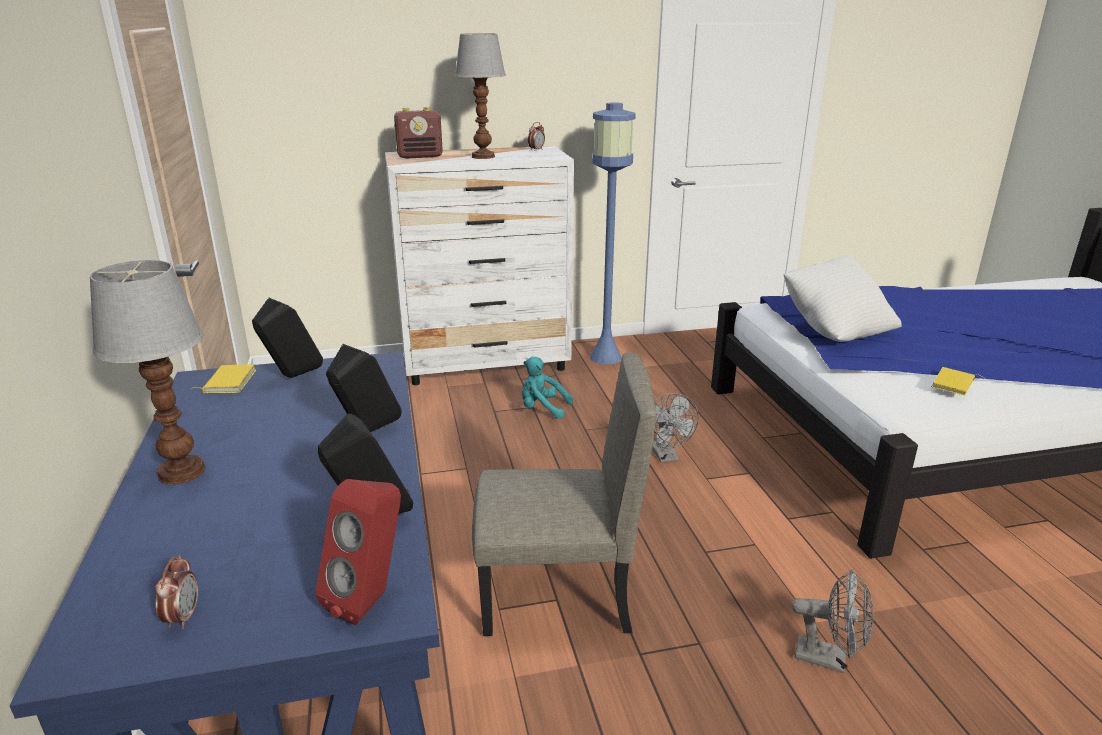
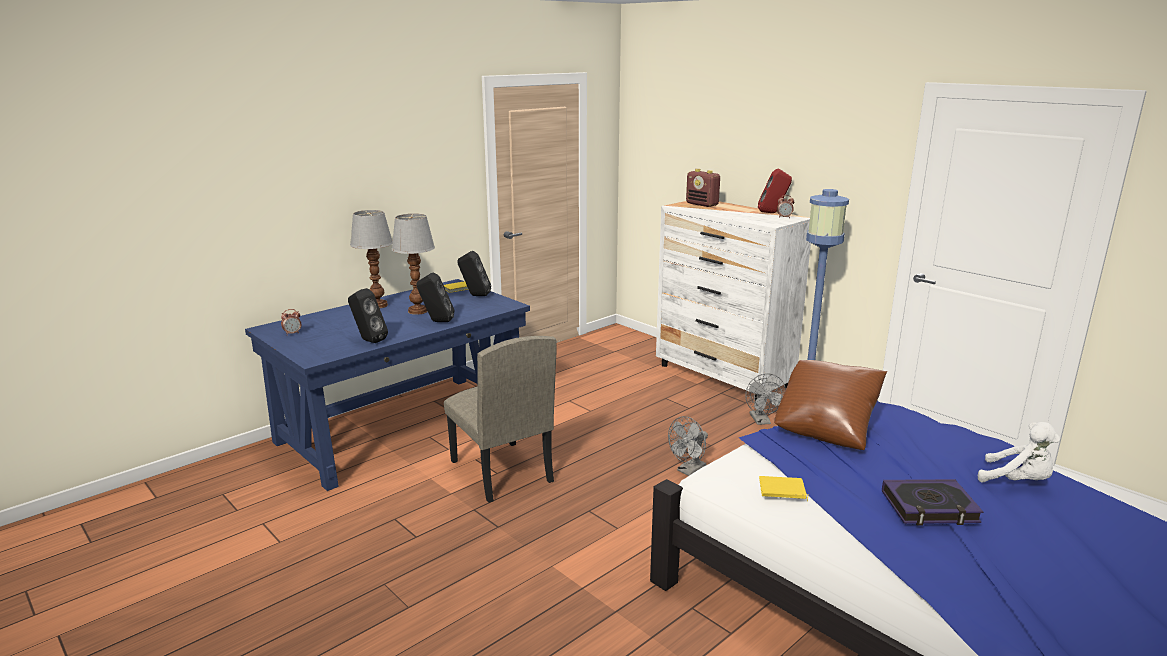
camera: 60 degrees right, 5 degrees down
red speaker [316,479,401,625] -> red speaker moved to [758,168,792,213]
table lamp [455,33,506,159] -> table lamp moved to [391,214,435,315]
turquoise plush toy [522,357,573,419] -> none
white pillow [784,255,902,342] -> brown pillow [774,360,887,450]
grey fan [792,569,874,673] -> grey fan moved to [745,373,786,425]
none -> book [882,479,983,525]
none -> white plush toy [978,422,1061,482]

